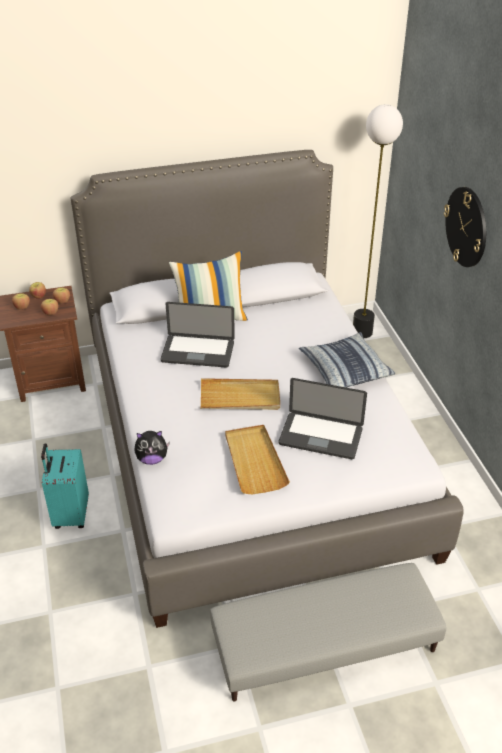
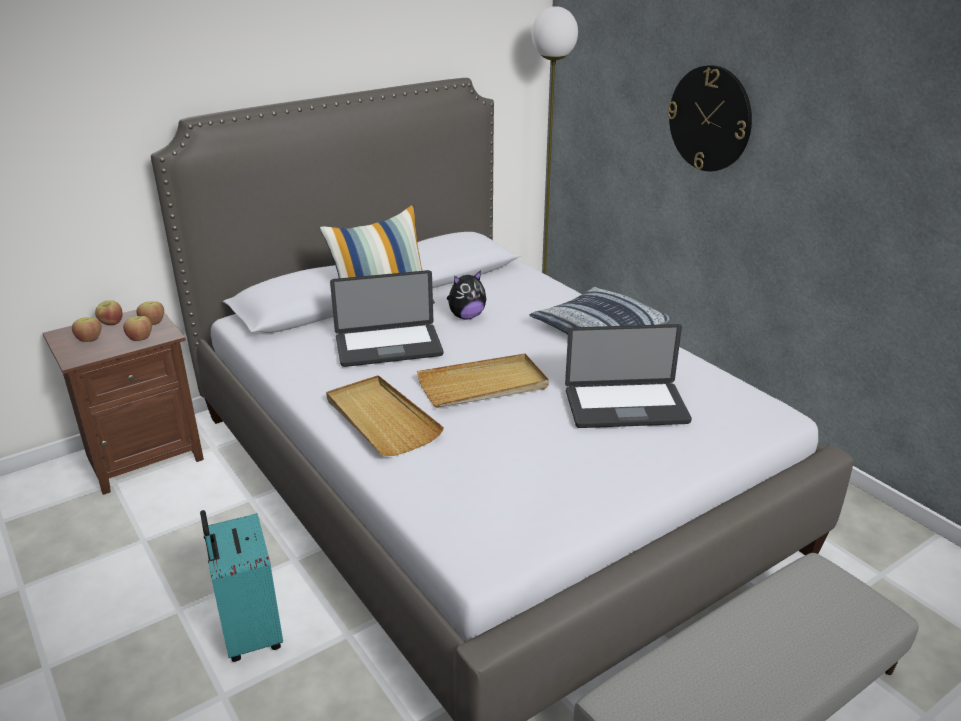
camera: 20 degrees left, 10 degrees down
plush toy [134,431,170,465] -> plush toy moved to [447,270,486,320]
beige tray [225,425,290,494] -> beige tray moved to [326,375,444,456]

